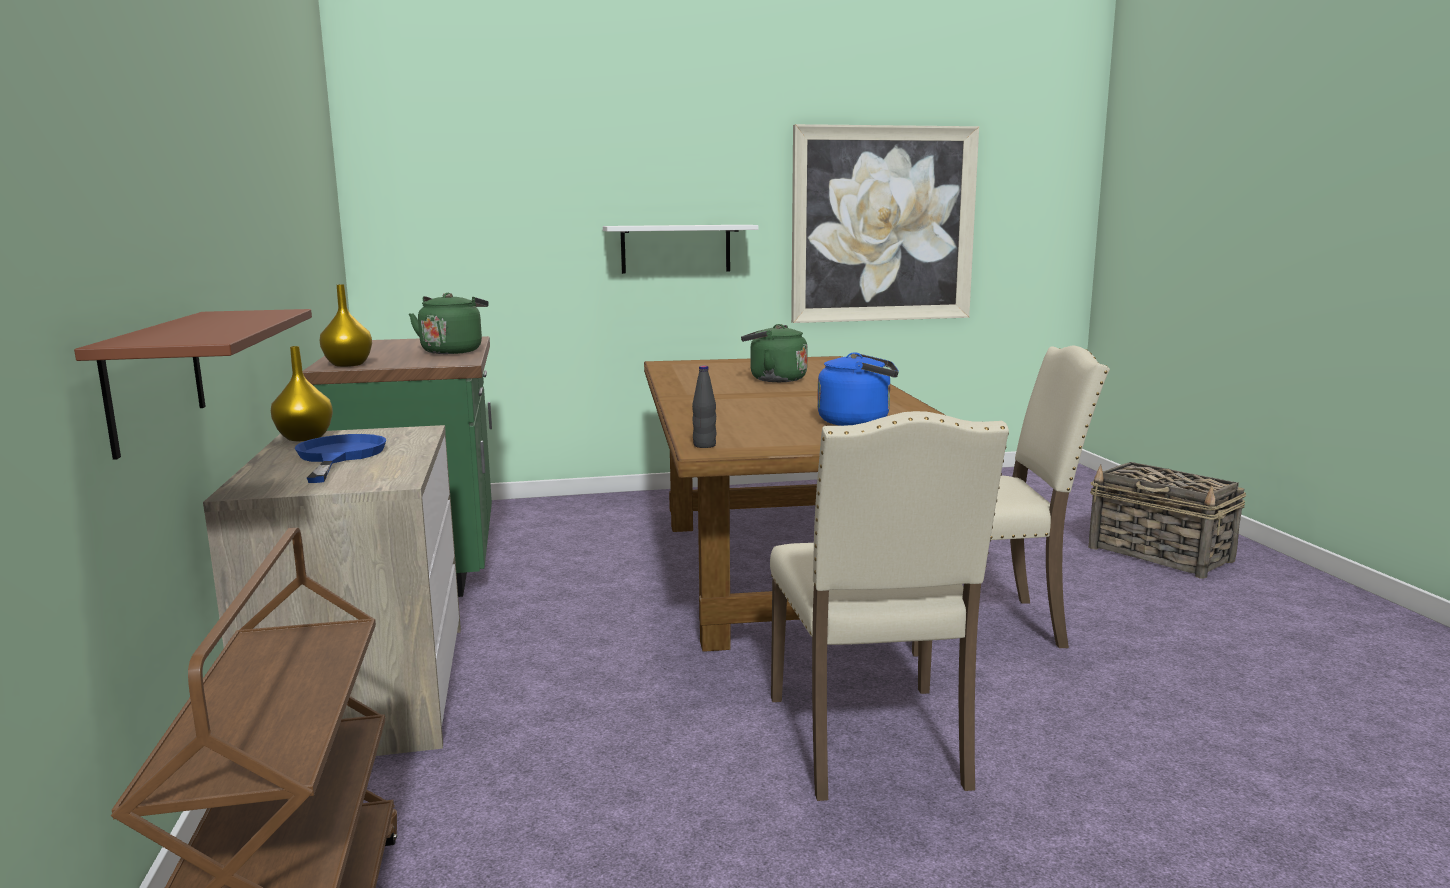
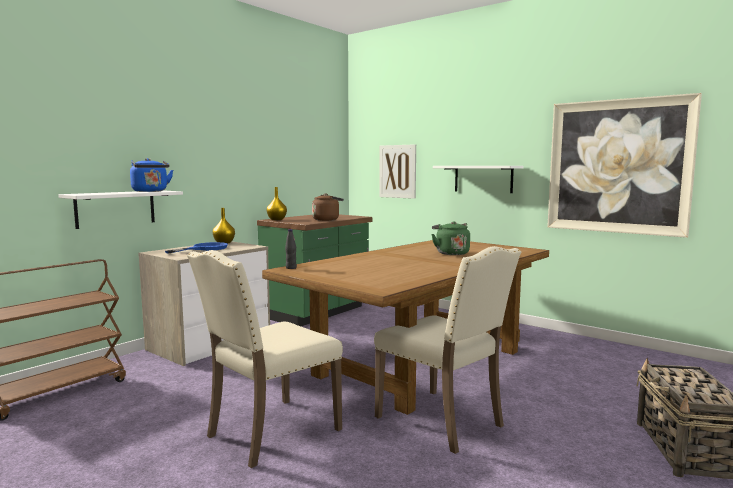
camera: 50 degrees right, 5 degrees down
brown shelf [74,309,312,460] -> white shelf [58,190,183,229]
green kettle [409,293,489,354] -> brown kettle [312,194,344,221]
blue kettle [817,352,899,426] -> blue kettle moved to [130,158,173,192]
none -> picture [379,144,416,199]

